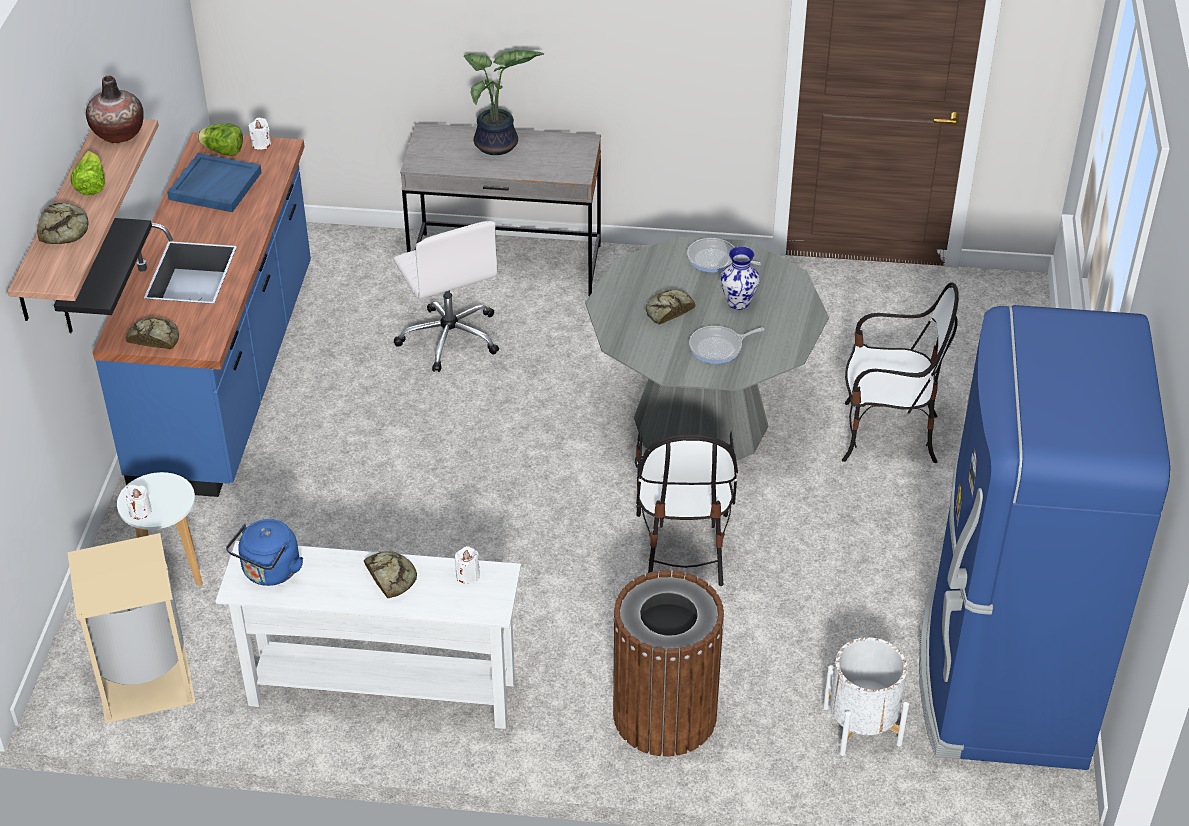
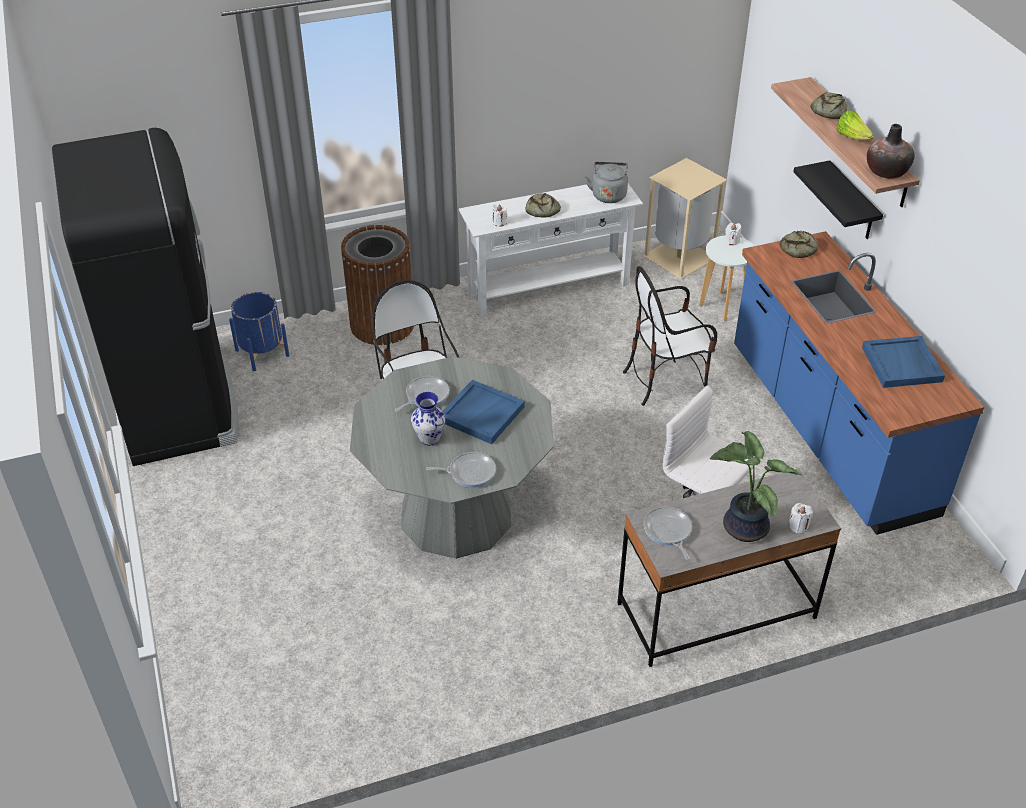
camera: 155 degrees right, 0 degrees up
lettuce [197,123,243,156] -> none
blue kettle [226,519,303,586] -> grey kettle [585,162,628,203]
white candle [248,117,271,150] -> white candle moved to [788,503,813,533]
bread [646,289,695,325] -> blue tray [443,380,524,444]
white planter [823,637,909,756] -> blue planter [229,292,289,371]
chair [842,283,959,463] -> chair moved to [623,266,717,406]
blue fridge [919,305,1170,770] -> black fridge [52,128,239,466]
none -> frying pan [643,507,692,560]

